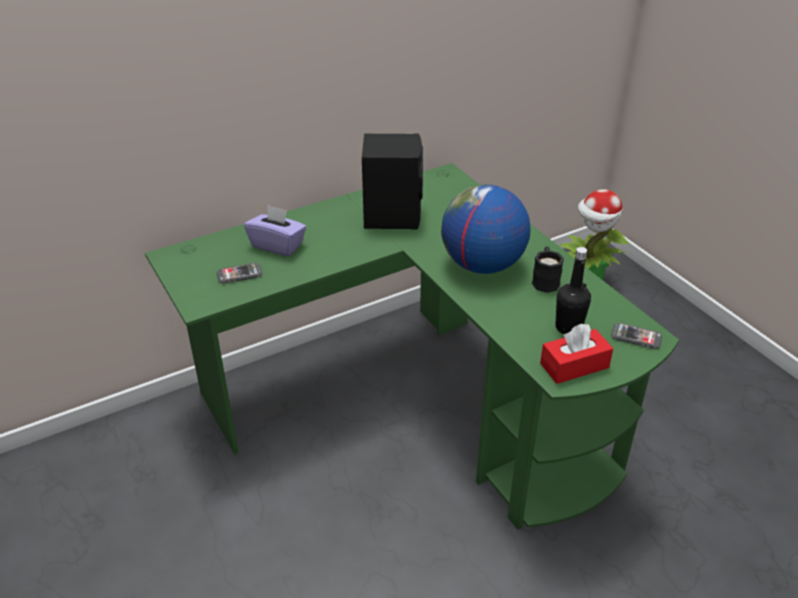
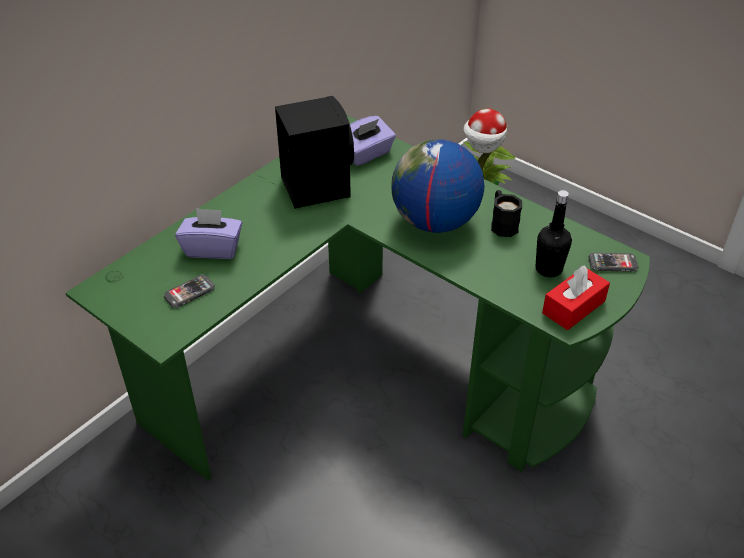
camera: 20 degrees left, 5 degrees up
none -> purple tissue box [350,116,396,166]

